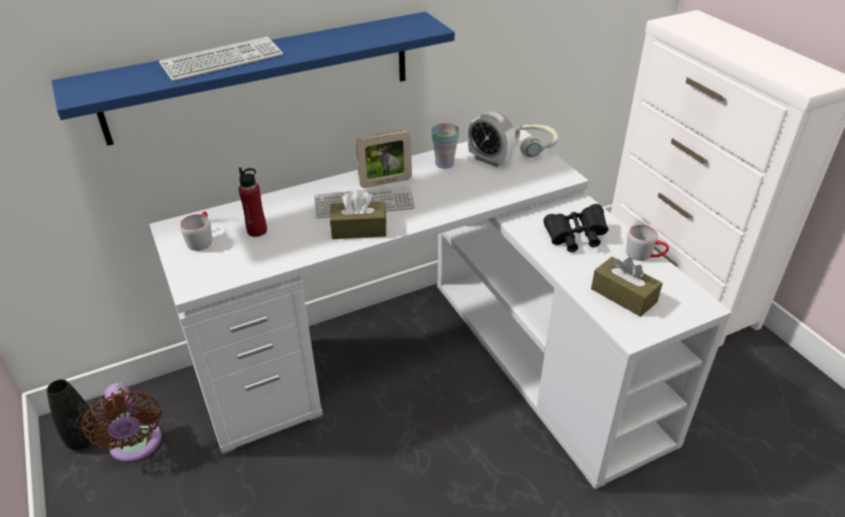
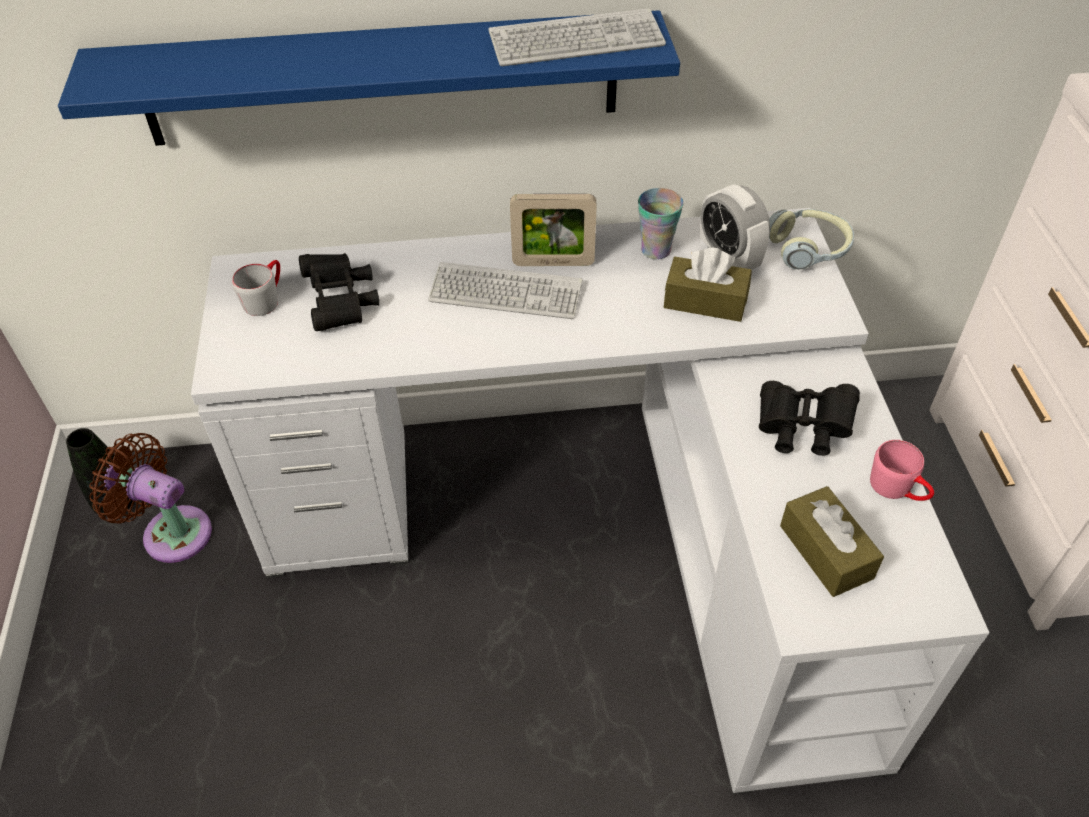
camera: 20 degrees right, 10 degrees up
brown fan [82,383,162,463] -> brown fan turned 120 degrees clockwise [89,433,212,563]
keyboard [159,37,283,81] -> keyboard moved to [488,8,666,66]
red bottle [239,167,267,237] -> black binoculars [299,253,379,331]
brown tissue box [330,189,387,239] -> brown tissue box moved to [664,247,752,322]
grey mug [626,225,669,261] -> pink mug [870,440,934,501]

